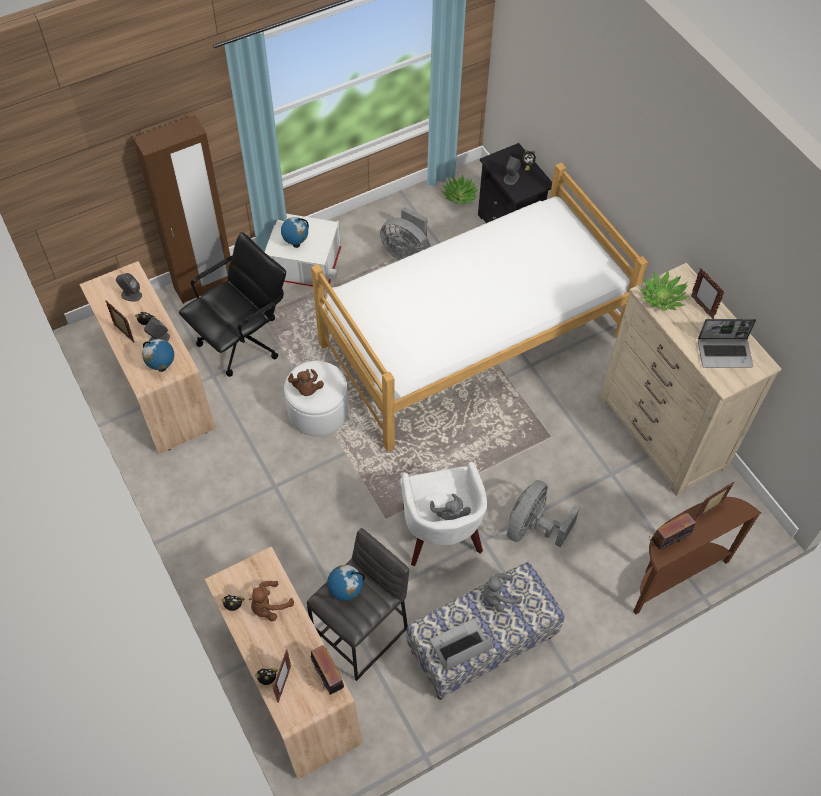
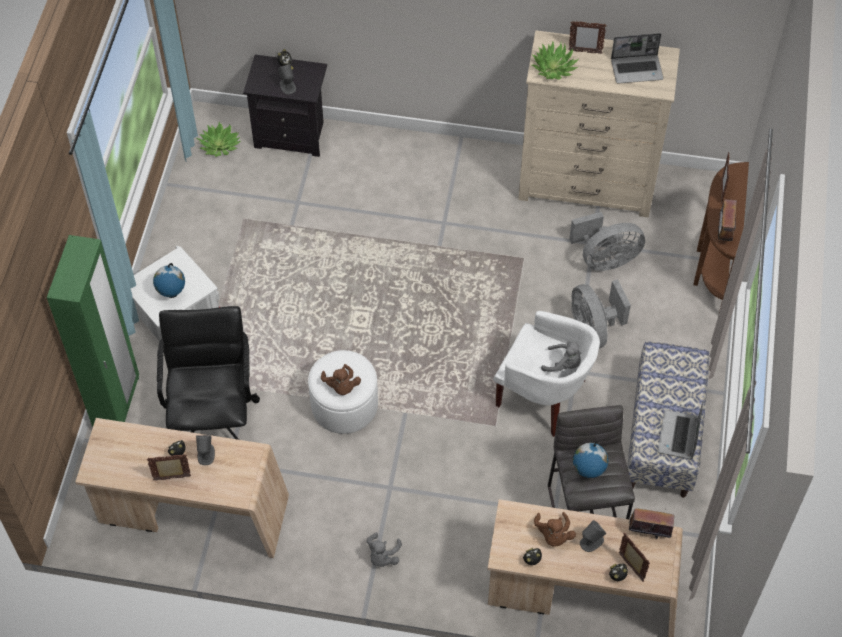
camera: 50 degrees left, 0 degrees up
grey speaker [116,273,142,302] -> grey speaker moved to [580,520,606,552]
brown wardrobe [133,115,231,304] -> green wardrobe [47,235,139,427]
globe [142,339,174,372] -> none
brown plush toy [288,369,324,396] -> brown plush toy turned 45 degrees clockwise [321,364,361,395]
bed [311,163,648,452] -> none
grey fan [380,207,431,261] -> grey fan moved to [569,212,645,271]
grey plush toy [483,573,522,612] -> grey plush toy moved to [367,532,402,567]
laptop [698,319,756,368] -> laptop turned 45 degrees clockwise [611,33,664,83]

